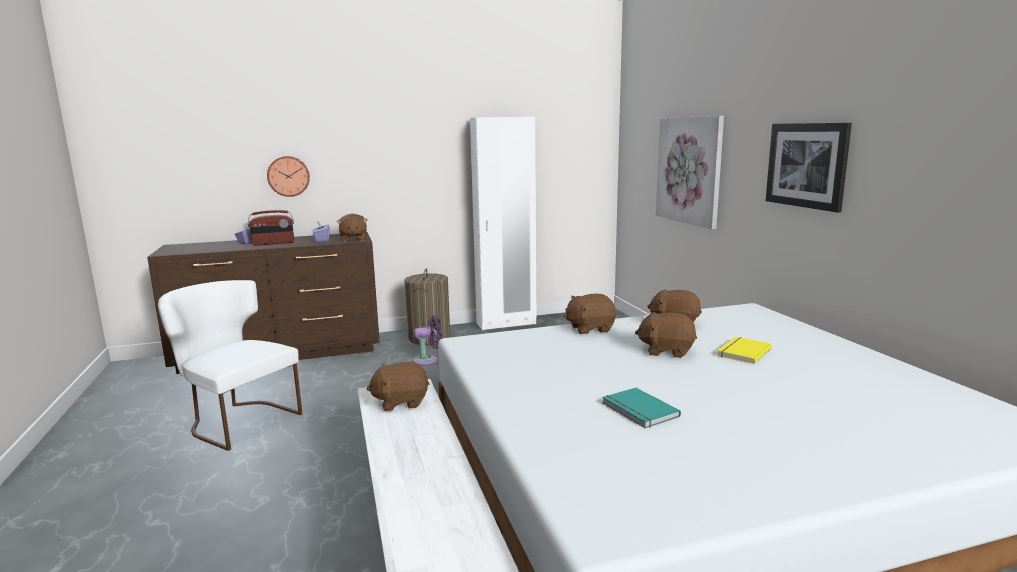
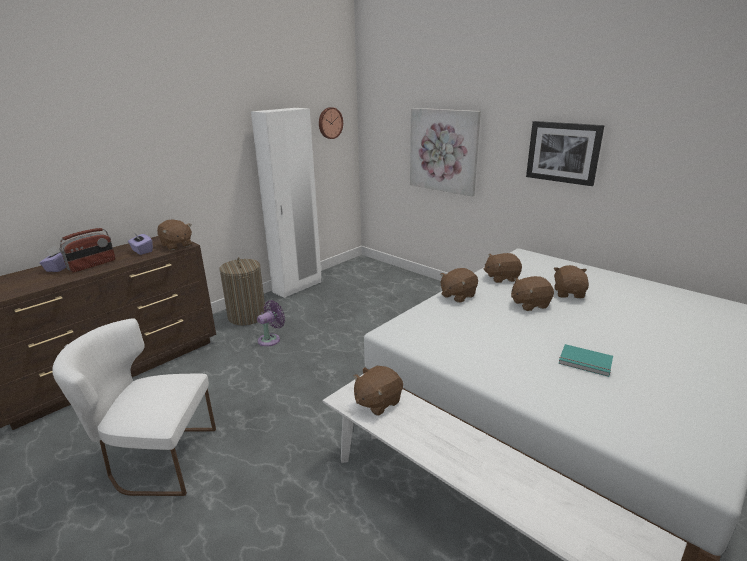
camera: 30 degrees left, 10 degrees up
wall clock [267,156,310,197] -> wall clock moved to [319,107,343,139]
yellow book [717,337,772,364] -> brown plush toy [553,265,589,298]

